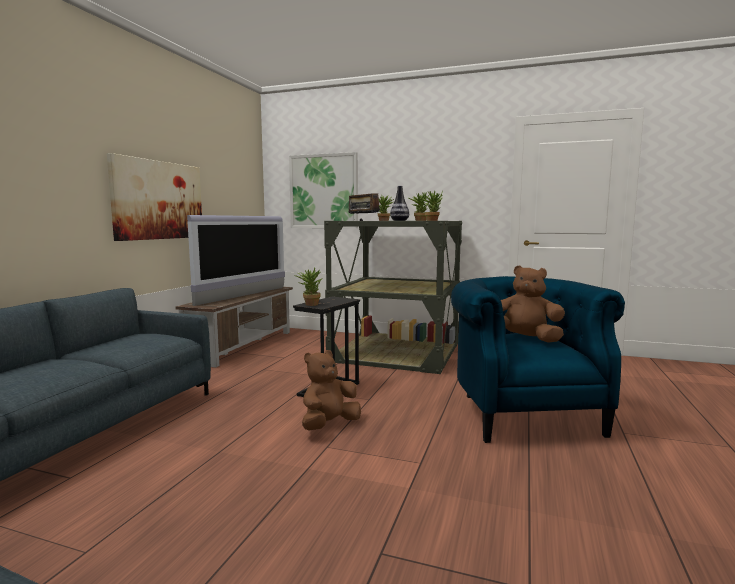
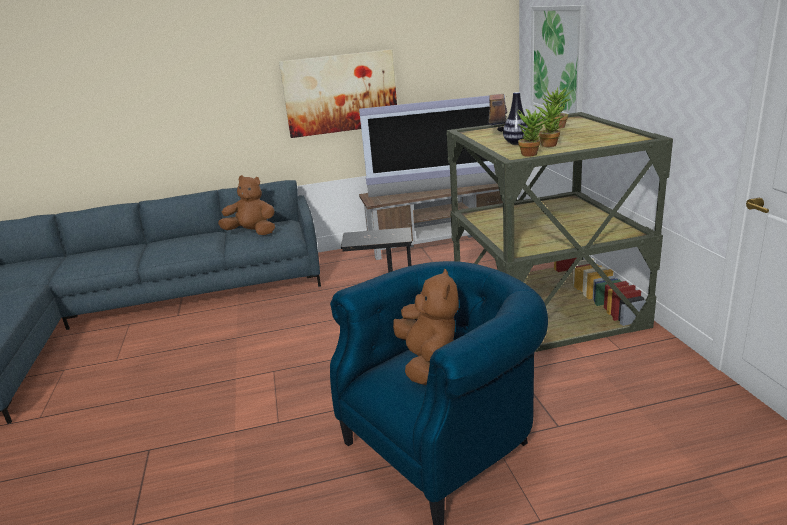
camera: 60 degrees right, 15 degrees up
potted plant [294,267,323,306] -> none
brown plush toy [302,350,361,431] -> brown plush toy moved to [218,175,275,235]

